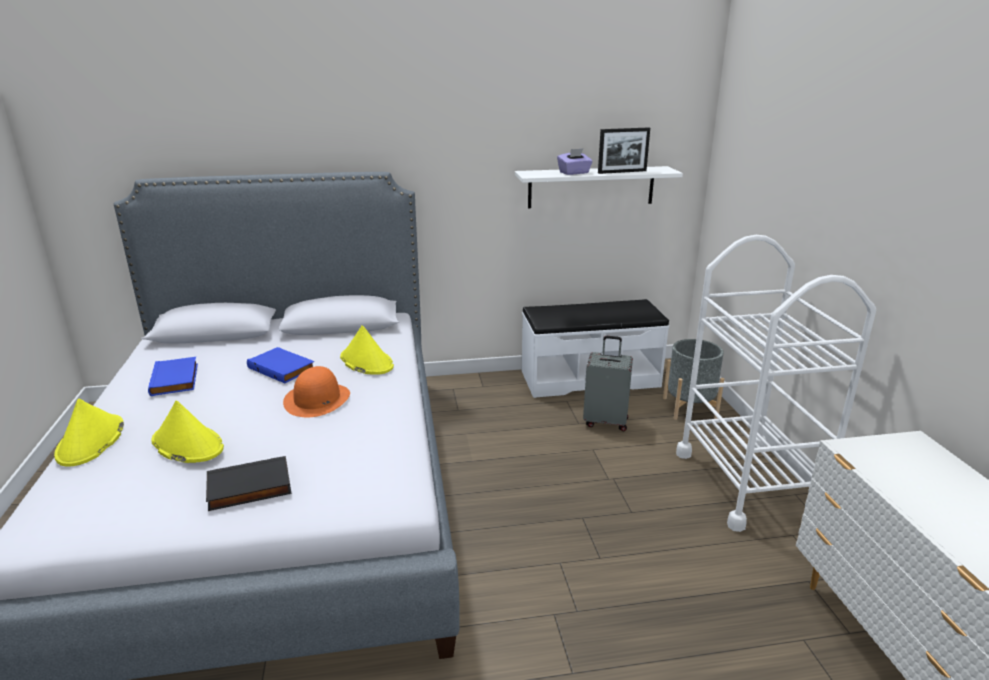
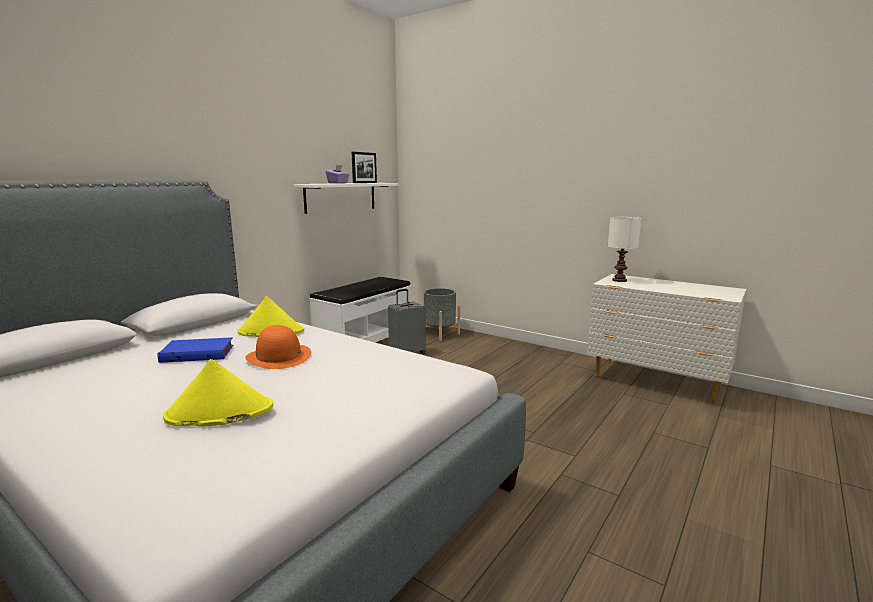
camera: 45 degrees left, 10 degrees down
yellow hat [54,398,124,467] -> none
blue book [148,357,198,396] -> none
black book [206,456,291,511] -> none
white cart [676,235,876,532] -> none
none -> white table lamp [608,217,642,282]

